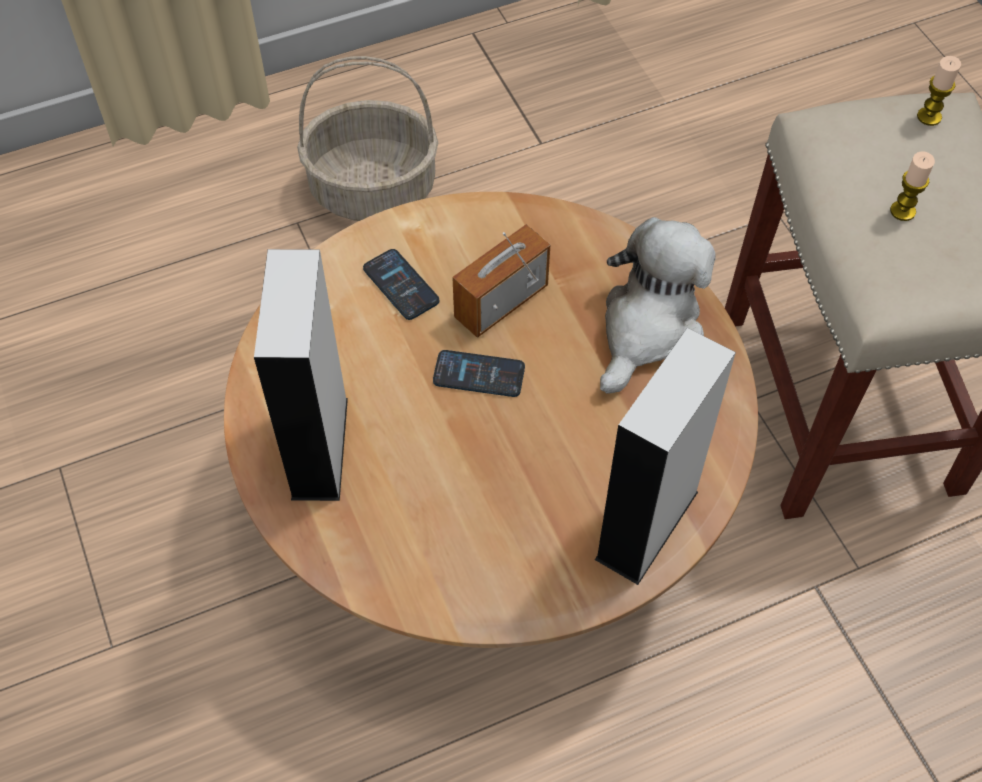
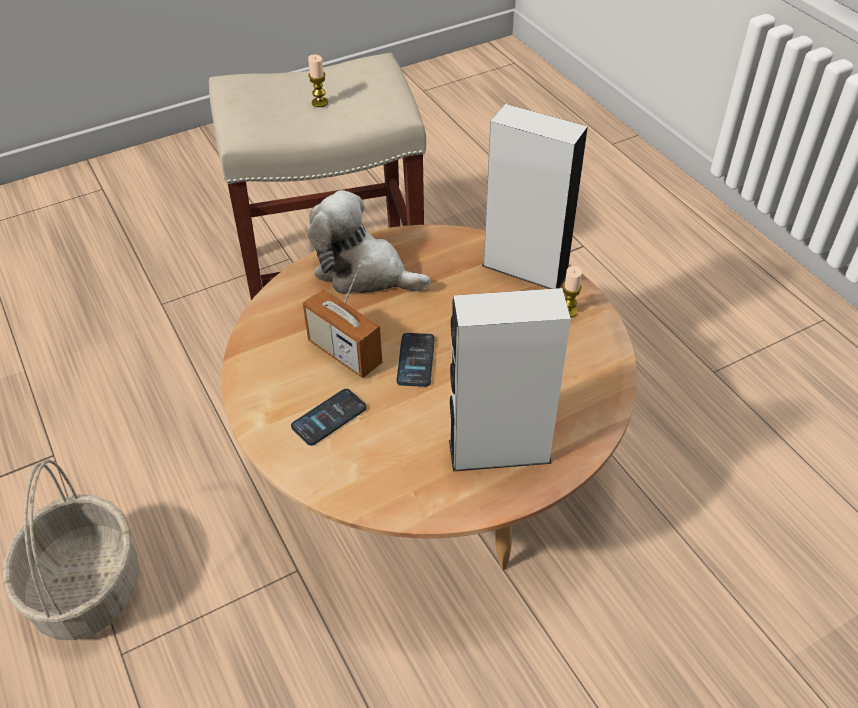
camera: 95 degrees left, 10 degrees down
candle [917,56,961,126] -> candle moved to [563,266,582,318]

